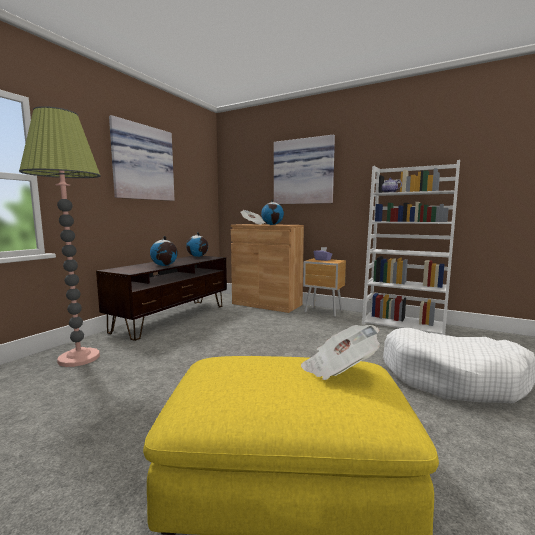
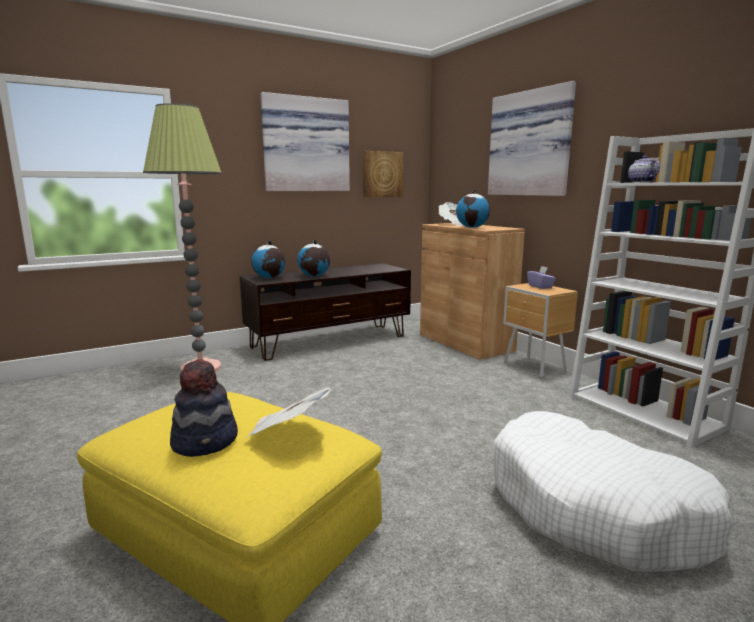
camera: 30 degrees right, 5 degrees up
globe [186,232,208,257] -> globe moved to [251,240,286,278]
none -> hat [170,359,238,457]
none -> picture [363,151,403,197]

